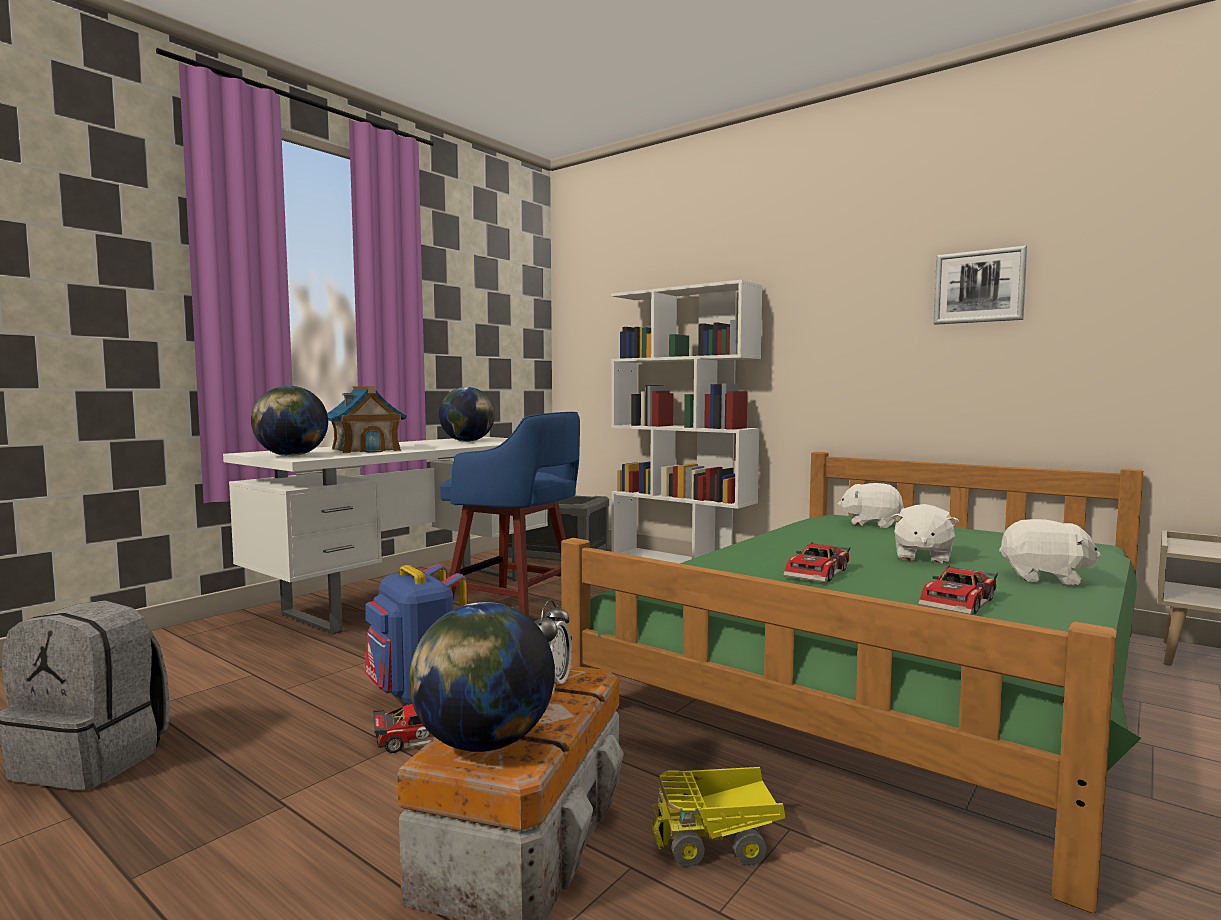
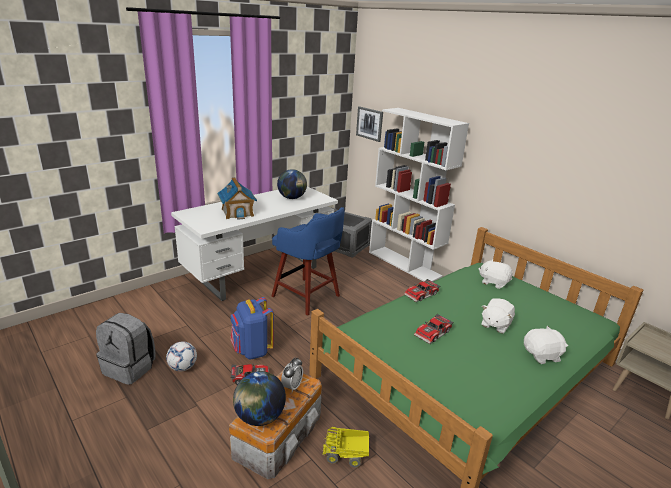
camera: 10 degrees right, 20 degrees up
globe [251,386,328,456] -> none
toy car [918,565,998,615] -> toy car moved to [404,279,440,302]
picture [934,245,1028,325] -> picture moved to [356,106,383,142]
white plush toy [999,519,1101,585] -> white plush toy turned 45 degrees counterclockwise [524,326,568,364]
none -> football [166,341,197,372]

